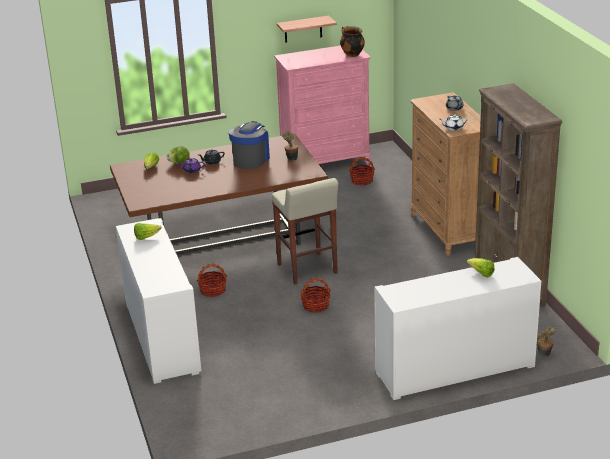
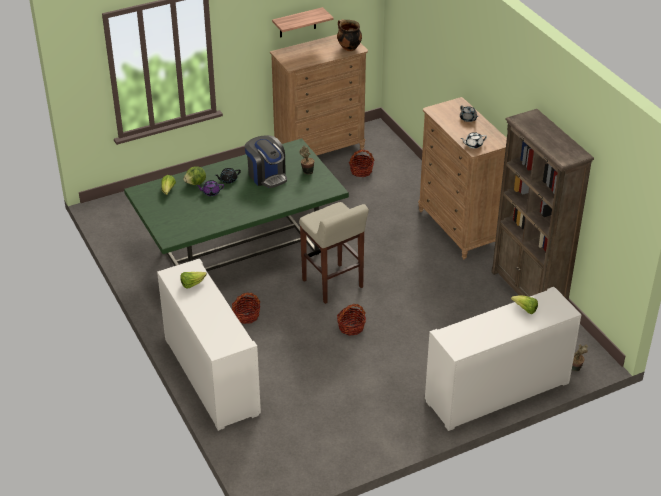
camera: 10 degrees left, 10 degrees up
brown dining table [110,134,328,254] -> green dining table [124,138,349,271]
coffee machine [229,121,270,169] -> coffee machine turned 135 degrees clockwise [245,135,287,188]
pink dresser [274,46,371,164] -> brown dresser [270,34,368,155]

